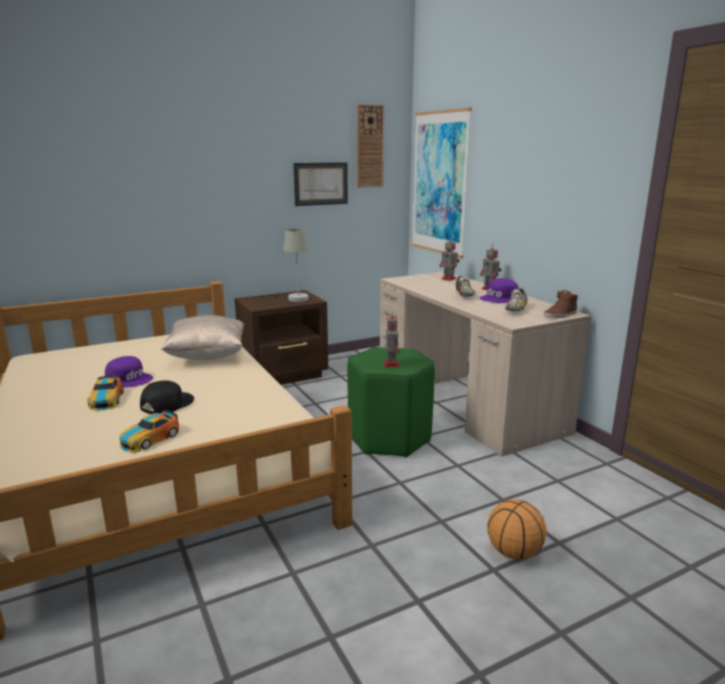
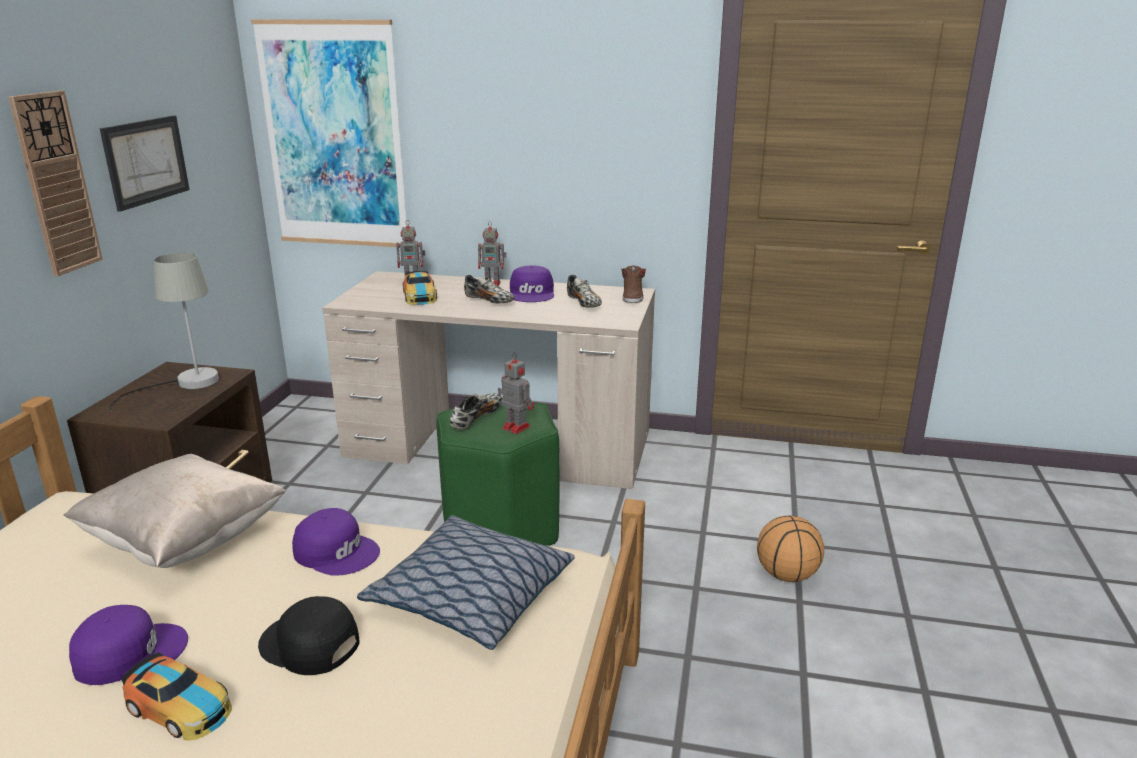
camera: 50 degrees left, 5 degrees up
toy car [119,410,179,452] -> toy car moved to [403,271,437,305]
black cap [140,380,194,414] -> black cap turned 45 degrees counterclockwise [258,596,360,675]
wall clock [357,104,384,188] -> wall clock moved to [8,91,103,276]
none -> purple cap [292,508,380,576]
none -> pillow [357,515,575,650]
none -> shoe [450,393,502,430]

